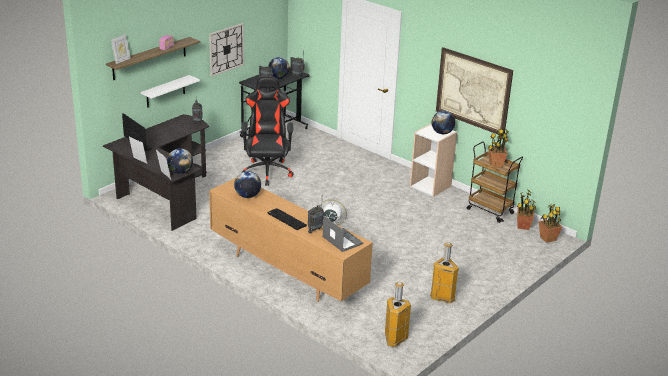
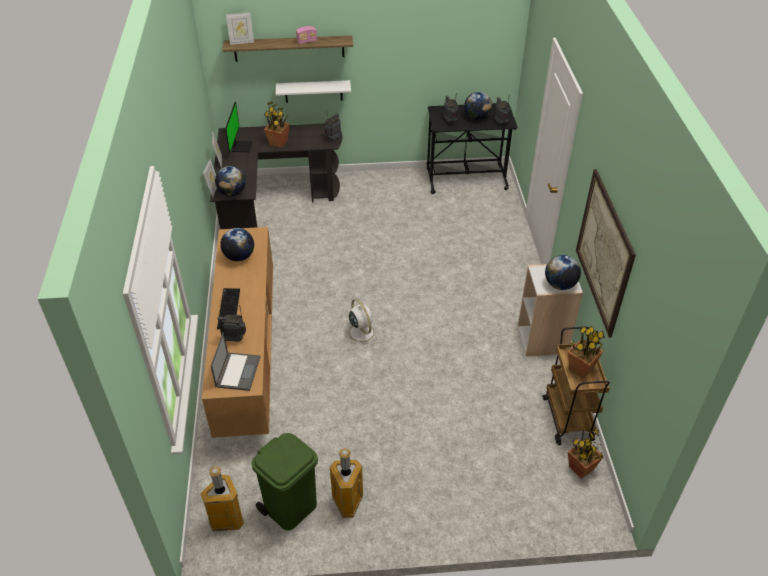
camera: 45 degrees right, 15 degrees up
wall clock [209,23,244,77] -> none
black office chair [241,76,294,186] -> none
potted plant [539,203,562,243] -> potted plant moved to [264,102,290,148]
none -> green trash can [251,433,318,531]

